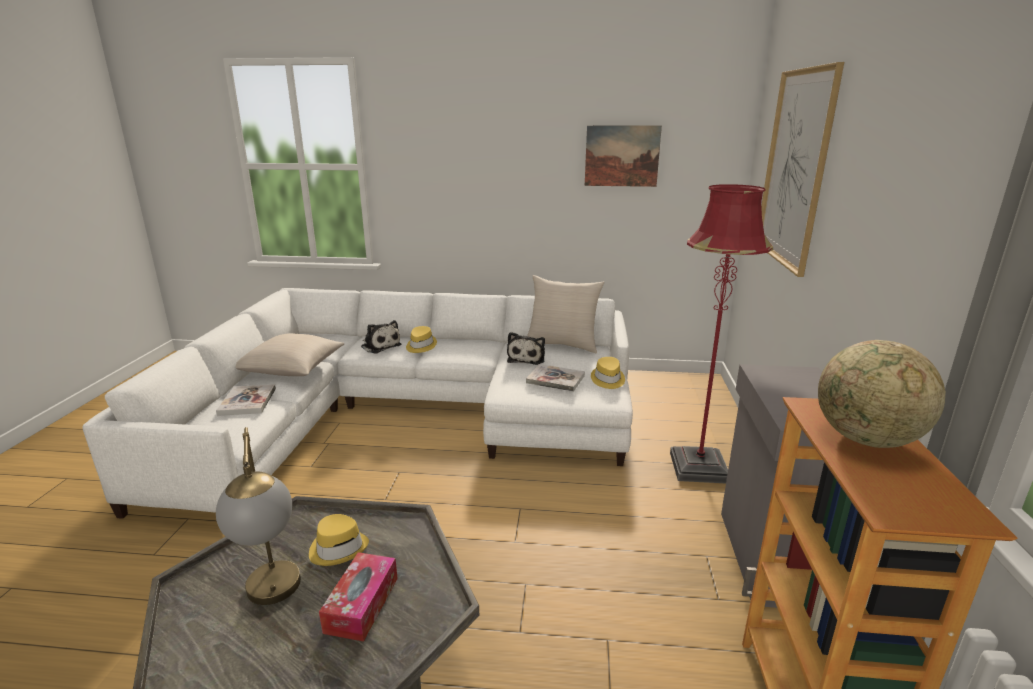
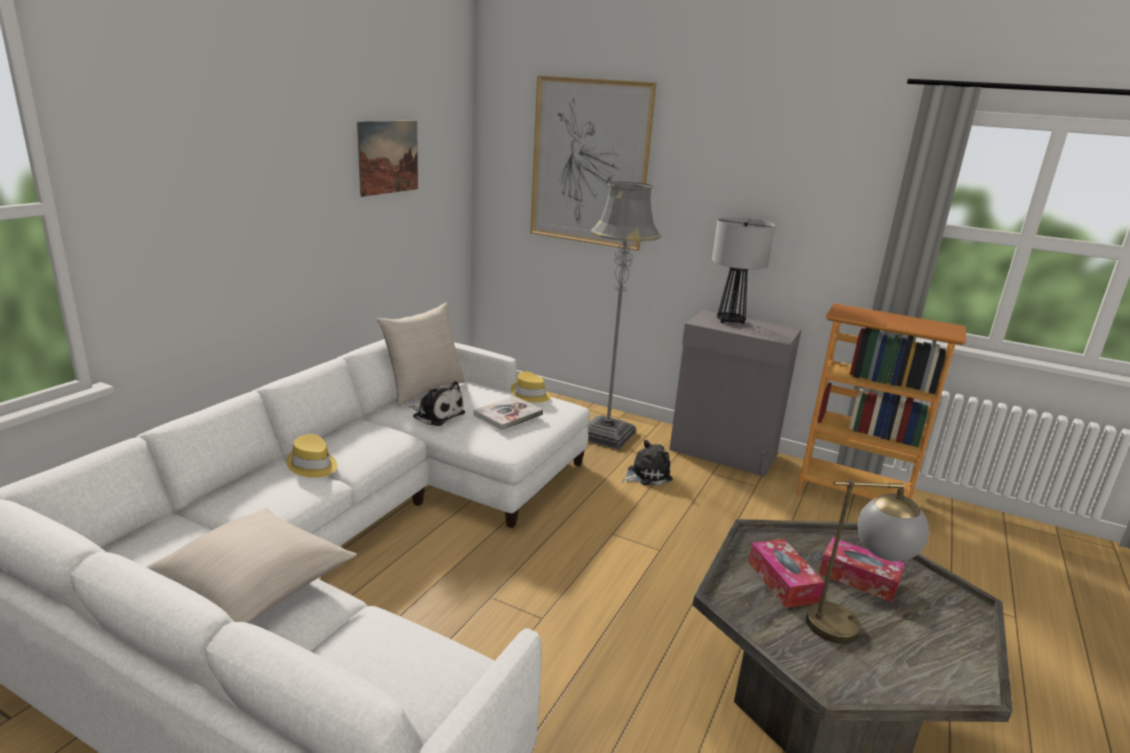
camera: 70 degrees left, 0 degrees up
book [216,384,276,416] -> none
yellow hat [309,514,369,566] -> tissue box [748,539,825,608]
plush toy [361,320,401,354] -> plush toy moved to [621,440,672,485]
red floor lamp [670,184,773,483] -> grey floor lamp [587,182,661,450]
globe [818,340,946,448] -> none
none -> table lamp [712,217,775,324]

